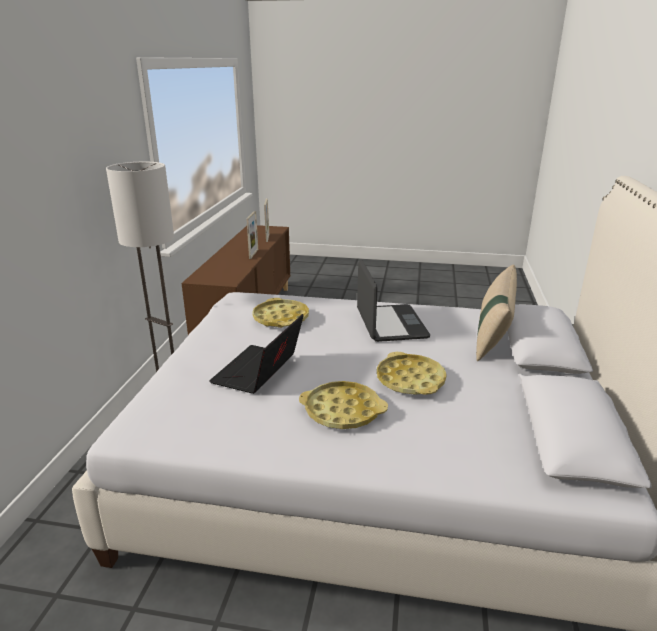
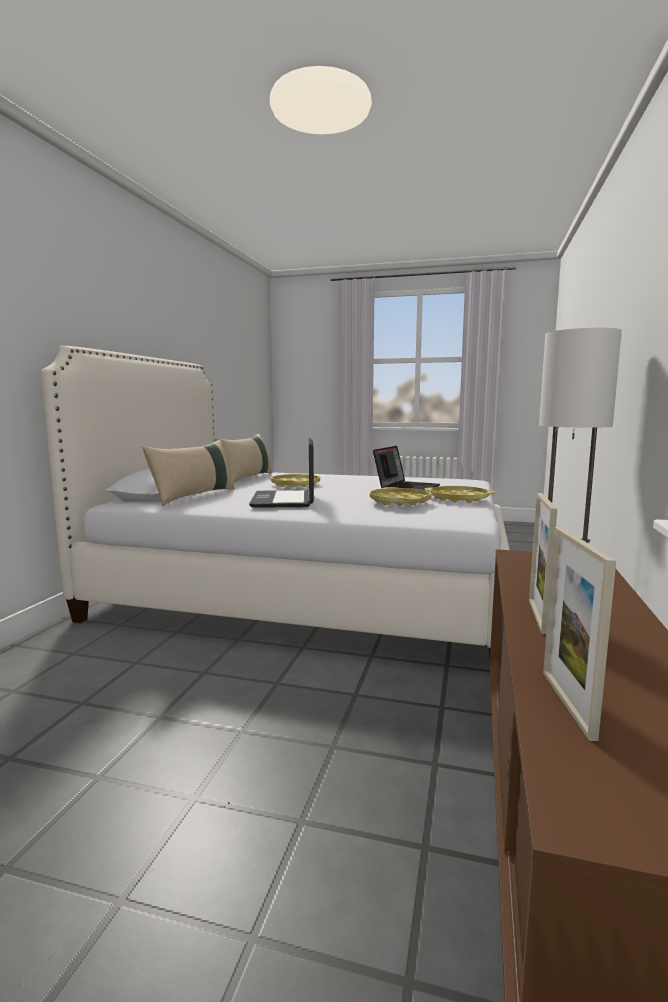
camera: 175 degrees left, 15 degrees down
yellow tray [299,381,388,429] -> yellow tray moved to [425,486,495,503]
none -> beige pillow [215,433,272,483]

